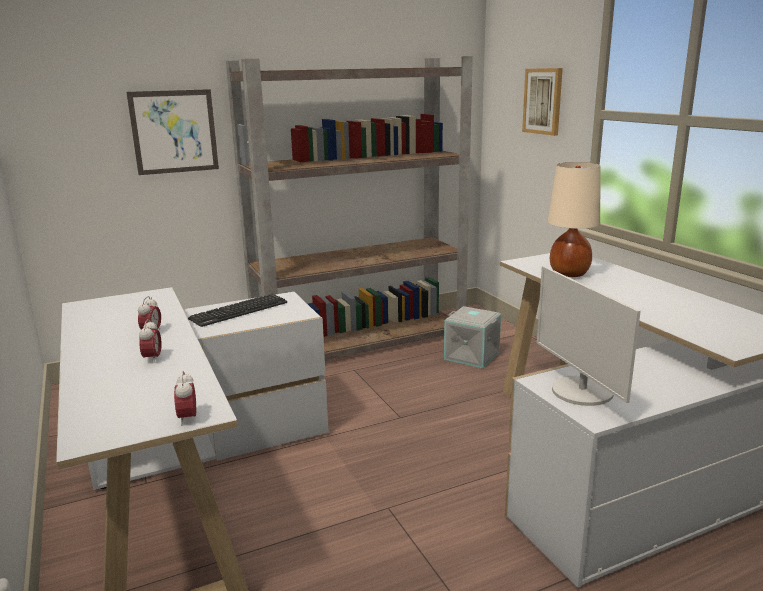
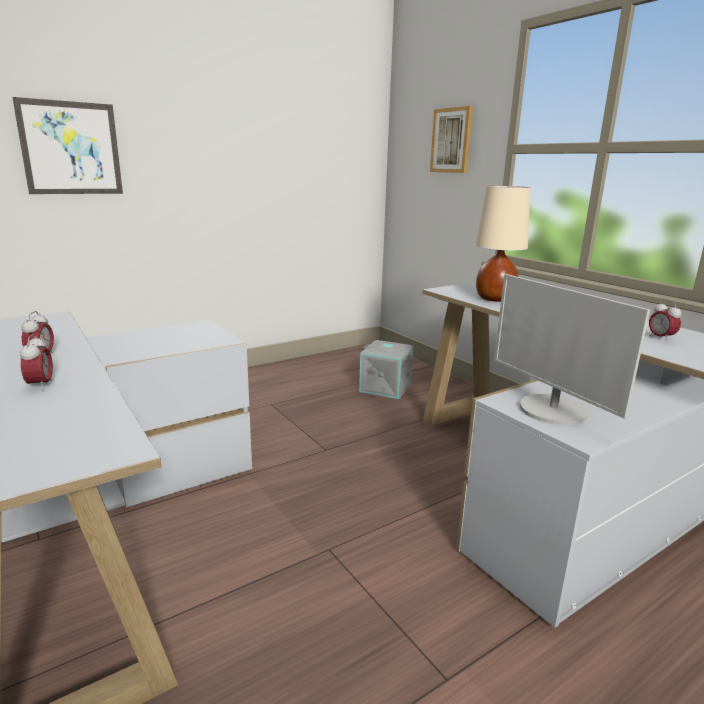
camera: 10 degrees left, 0 degrees up
alarm clock [174,371,196,426] -> alarm clock moved to [649,300,681,342]
keyboard [188,294,287,327] -> none
brown bookcase [226,56,473,360] -> none

